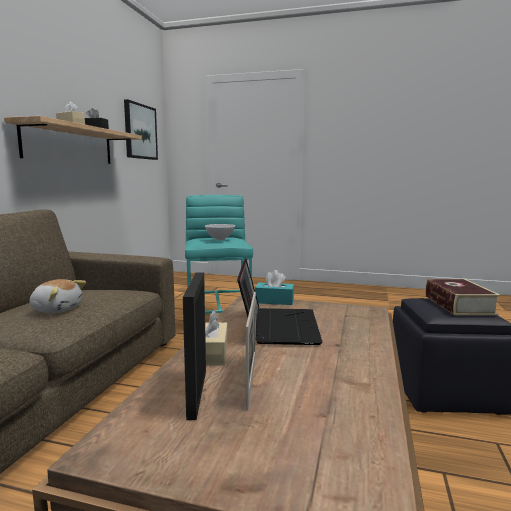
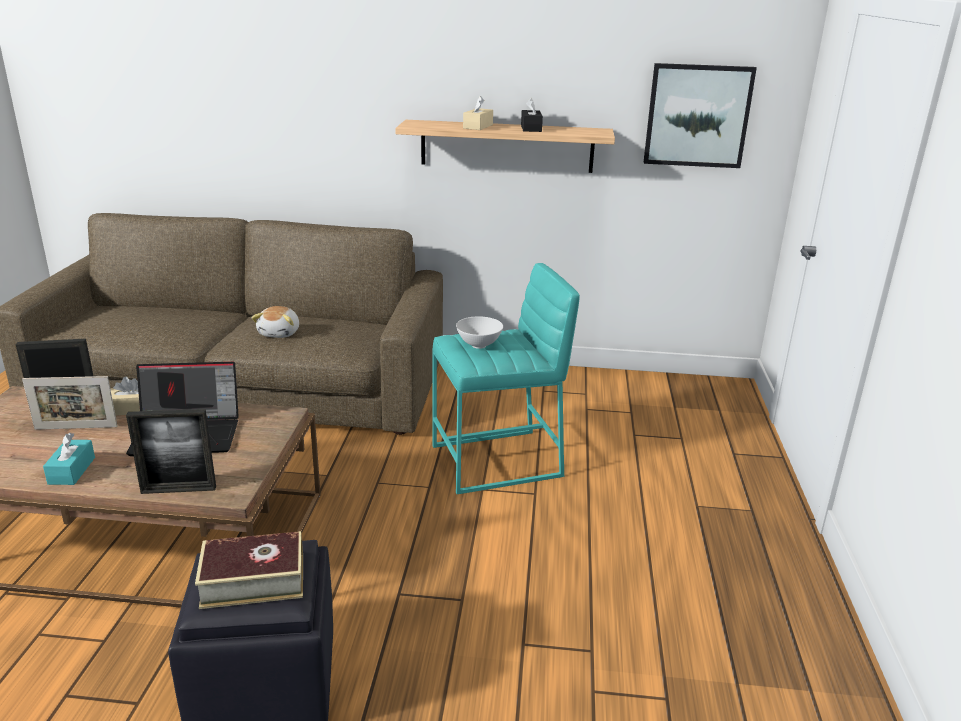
camera: 80 degrees right, 15 degrees up
turquoise tissue box [255,270,294,305] -> turquoise tissue box moved to [43,433,95,485]
none -> picture frame [126,409,216,494]

